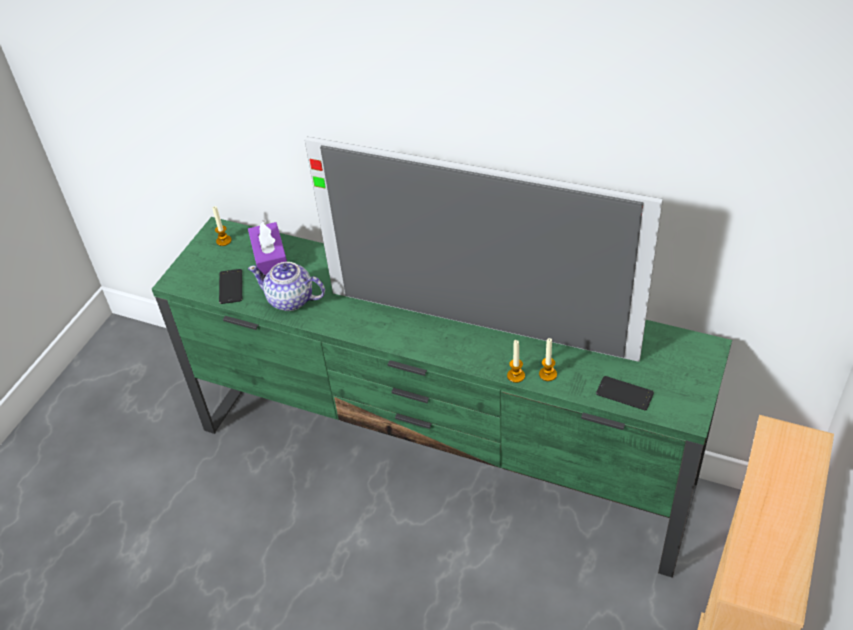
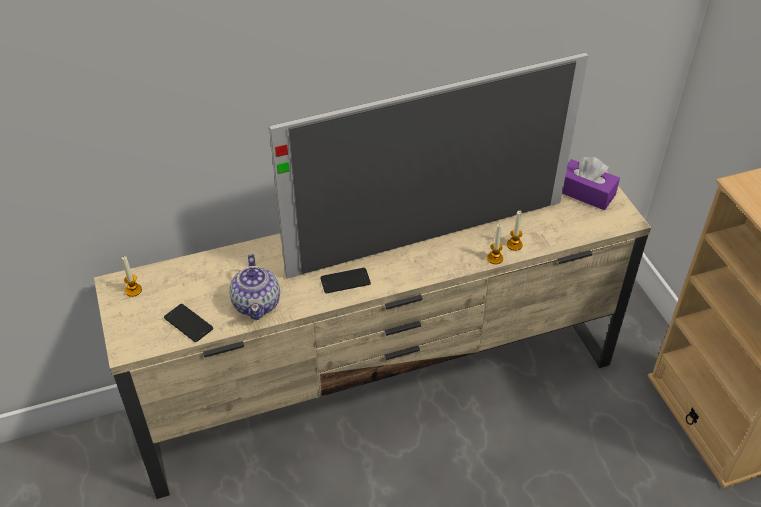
camera: 45 degrees left, 0 degrees up
green tv stand [152,217,732,578] -> beige tv stand [94,171,651,499]
purple tissue box [248,220,287,275] -> purple tissue box moved to [562,157,620,210]
teapot [248,262,325,311] -> teapot turned 75 degrees counterclockwise [229,254,280,320]
phone [596,376,654,410] -> phone moved to [320,268,371,293]

